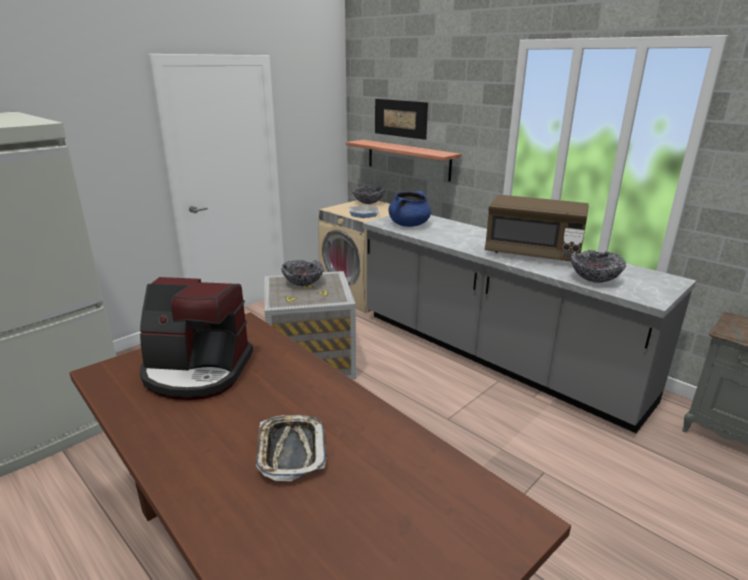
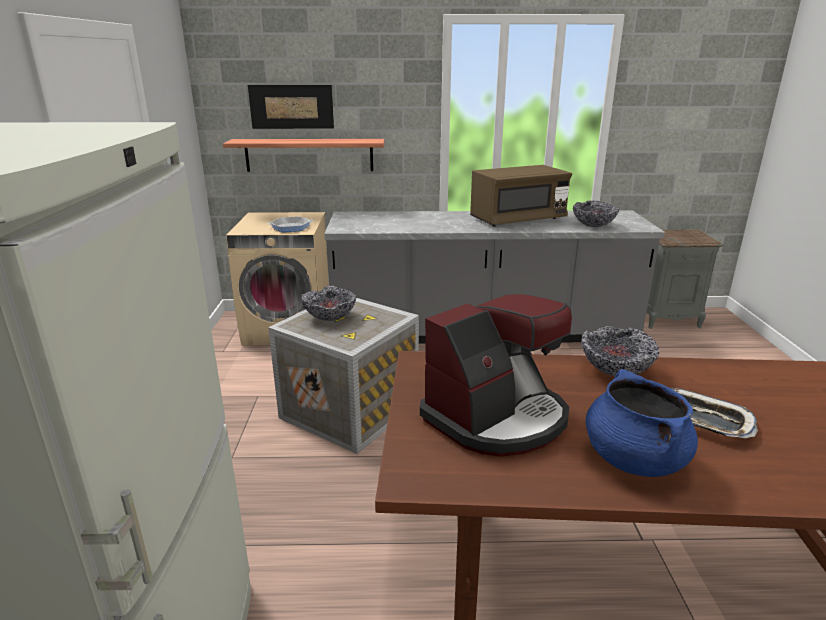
camera: 45 degrees left, 0 degrees up
bowl [352,185,385,204] -> bowl moved to [581,326,660,376]
blue cooking pot [389,191,431,227] -> blue cooking pot moved to [586,369,698,477]

